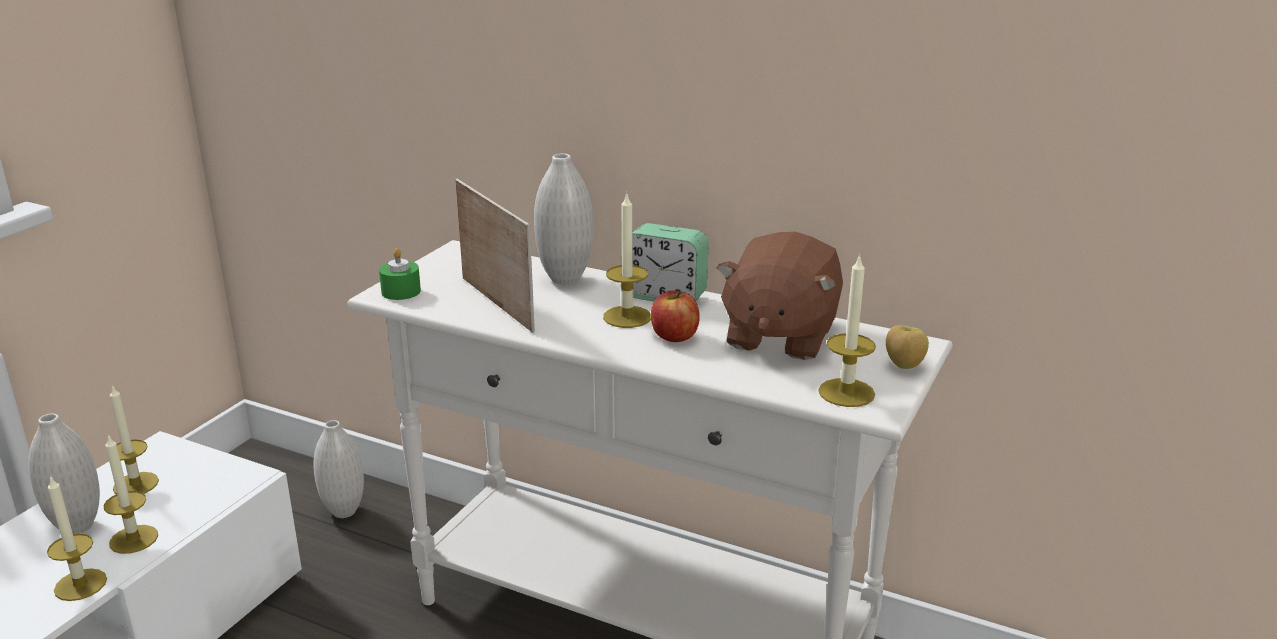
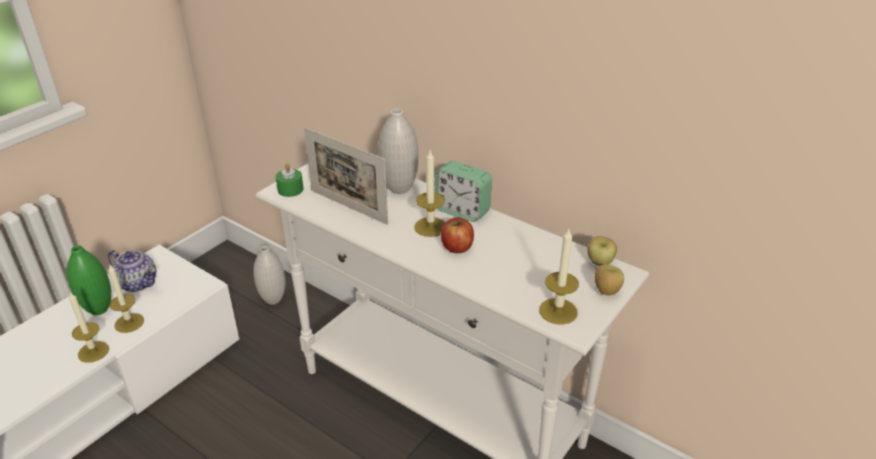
camera: 10 degrees right, 10 degrees up
white vase [28,414,100,534] -> green vase [67,245,111,315]
candle [110,384,159,494] -> teapot [108,250,156,292]
picture frame [455,179,535,333] -> picture frame turned 150 degrees clockwise [304,127,388,225]
brown plush toy [717,232,843,360] -> none
none -> apple [587,236,617,266]

